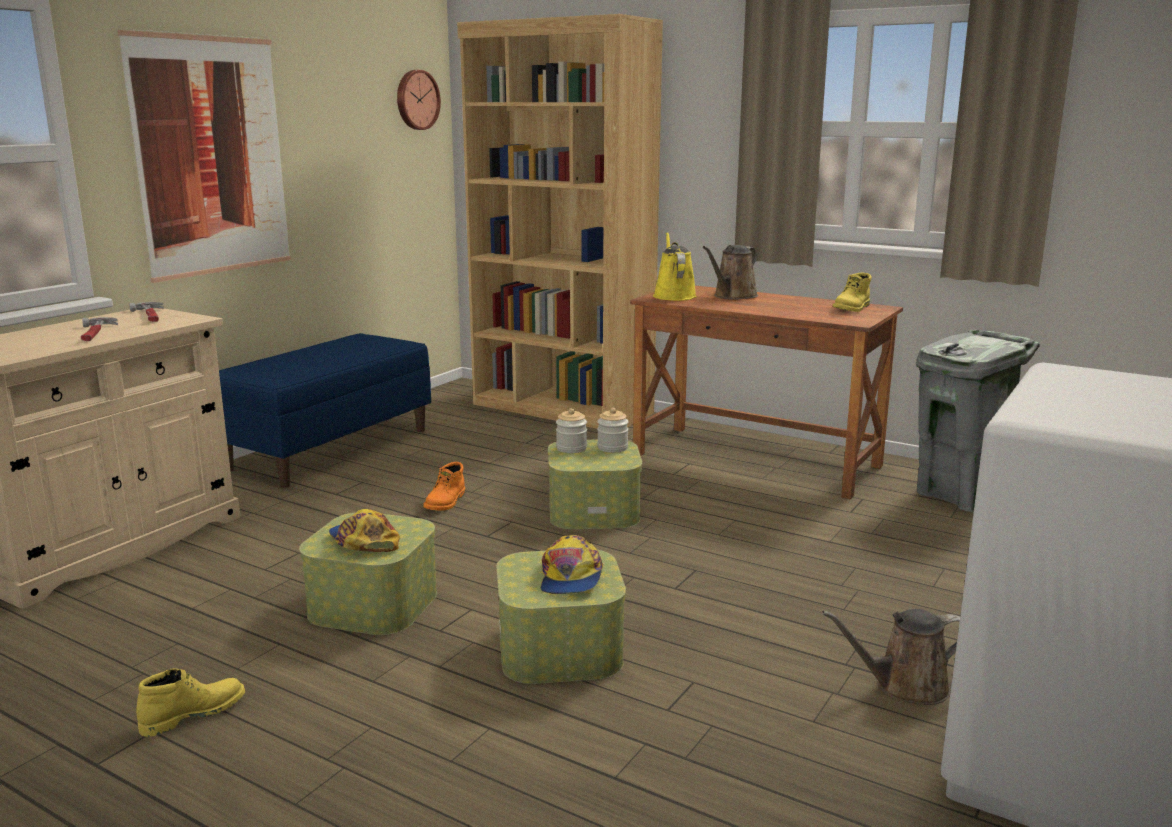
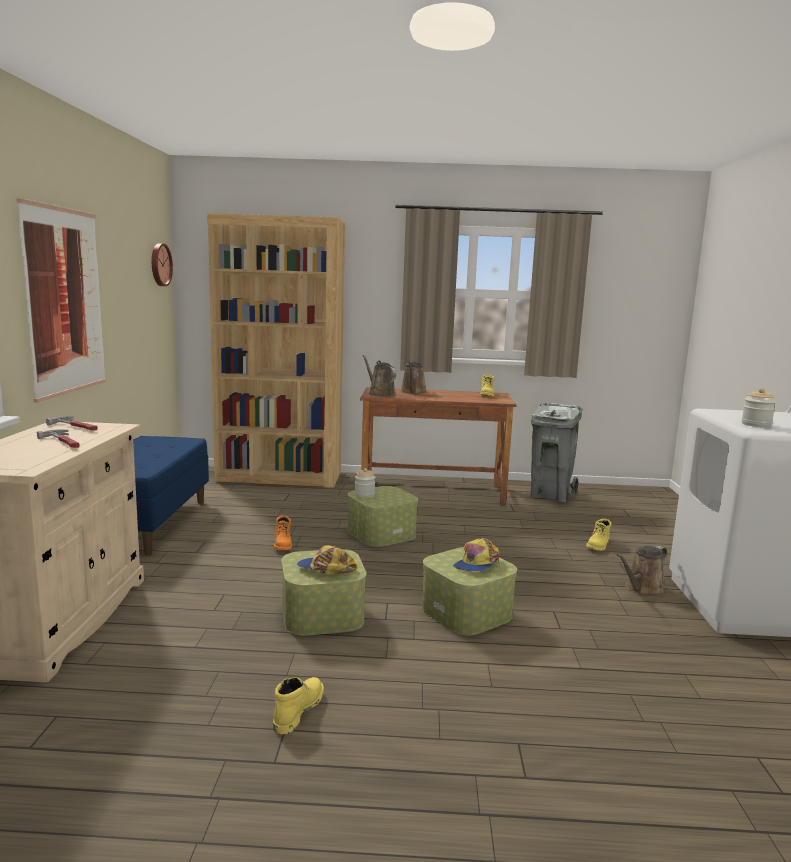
camera: 30 degrees left, 5 degrees down
cap [541,535,603,594] -> cap turned 60 degrees clockwise [453,538,499,571]
jar [597,408,629,453] -> jar moved to [741,388,776,427]
yellow watering can [653,232,697,301] -> brown watering can [362,355,397,397]
none -> yellow boot [586,519,611,551]

